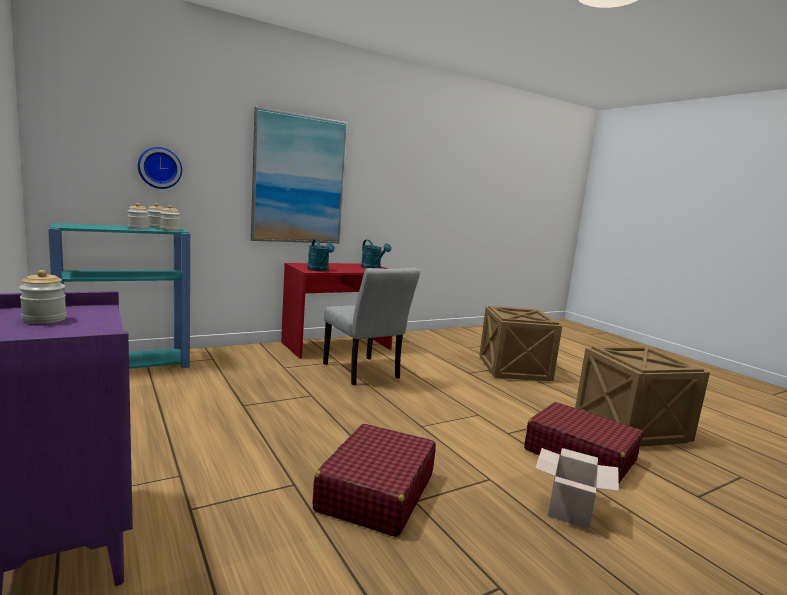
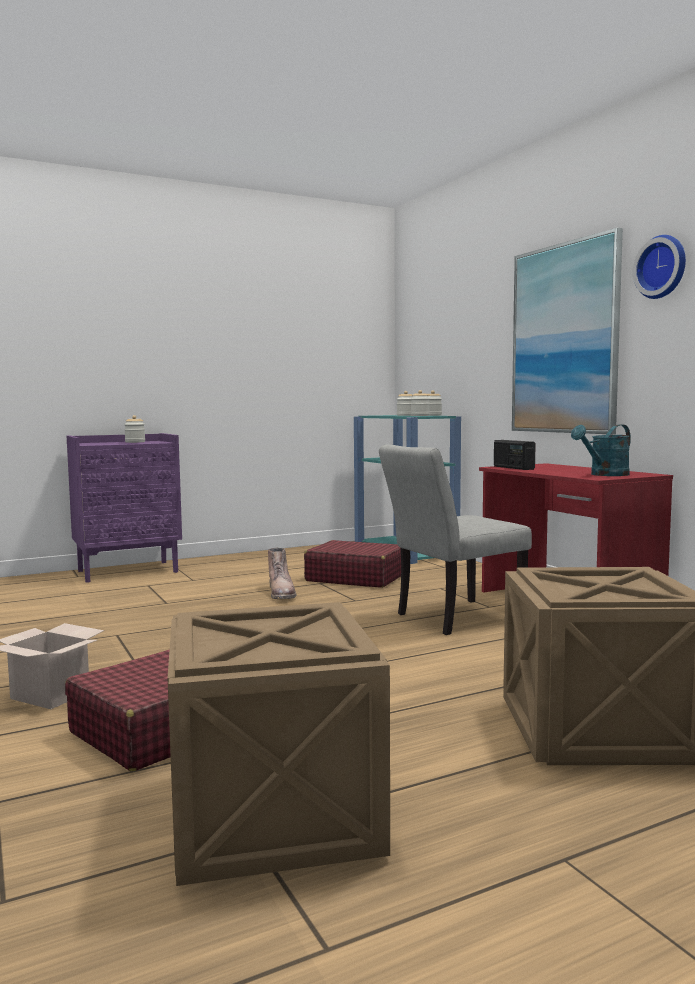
camera: 95 degrees right, 5 degrees down
wall clock [138,147,182,189] -> wall clock moved to [633,235,686,299]
turquoise watering can [308,239,335,271] -> radio [494,440,536,470]
red suitcase [313,424,436,537] -> red suitcase moved to [304,540,401,588]
none -> brown boot [268,547,297,599]

